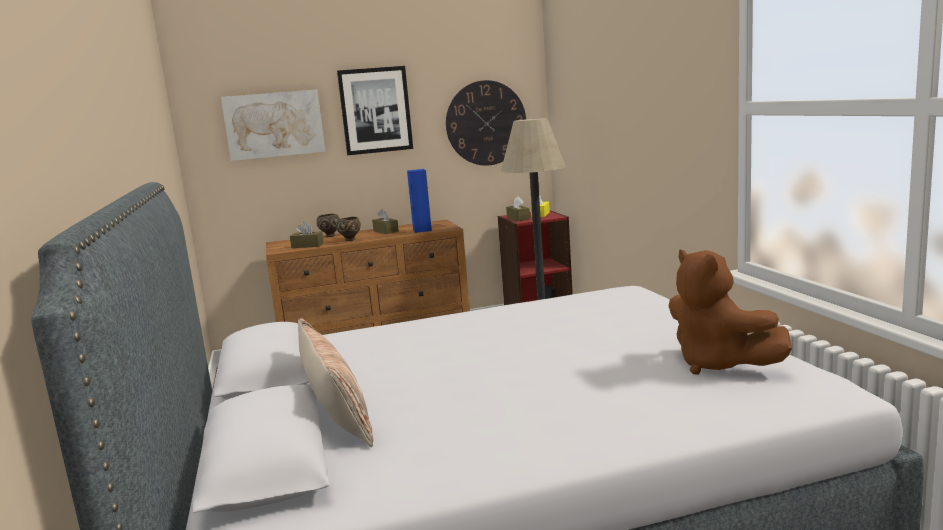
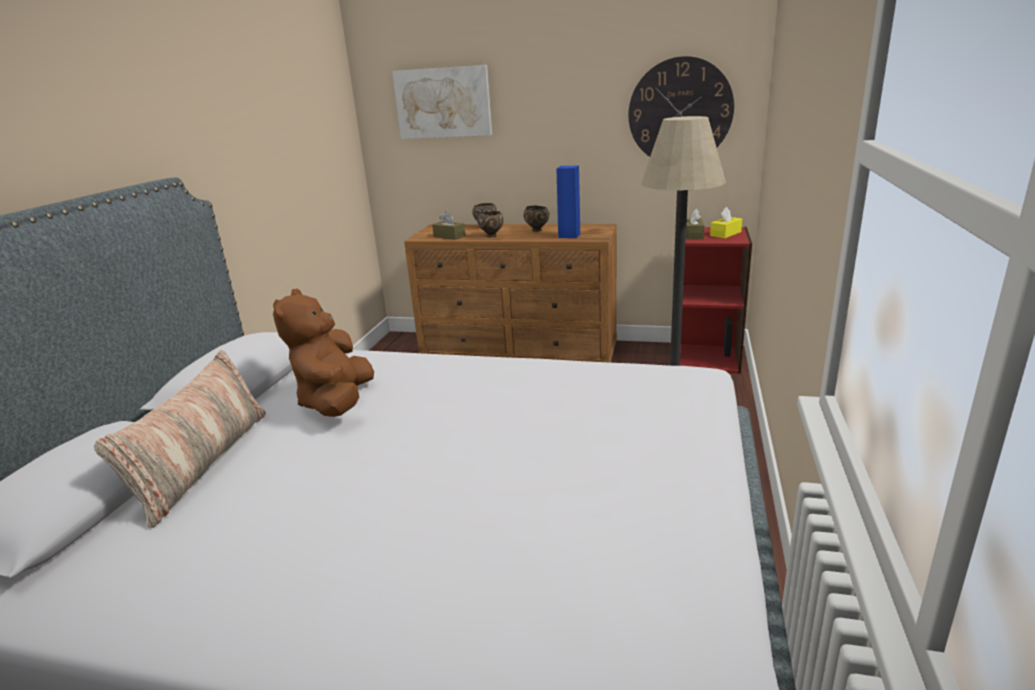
camera: 30 degrees right, 10 degrees up
picture [337,66,413,155] -> none
brown tissue box [372,209,399,234] -> brown bowl [523,206,549,232]
brown plush toy [669,250,792,375] -> brown plush toy moved to [273,288,374,417]

